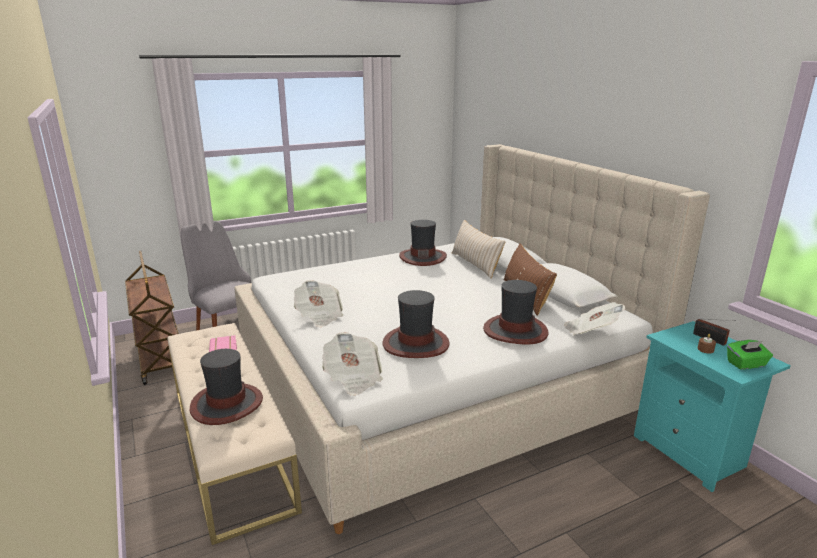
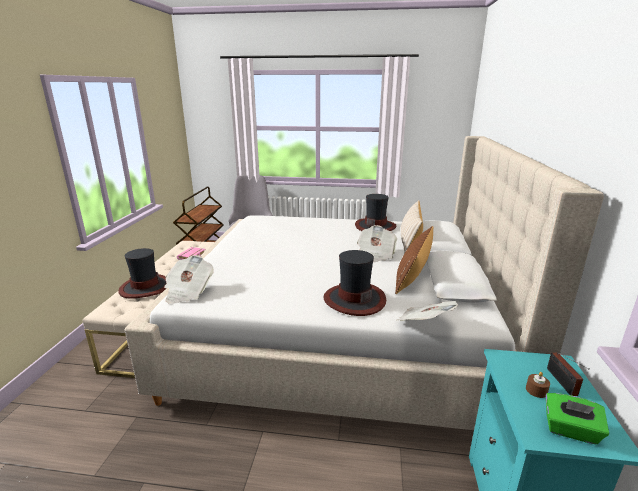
camera: 35 degrees right, 0 degrees up
newspaper [294,280,343,327] -> newspaper moved to [357,225,397,263]
hat [382,290,449,358] -> none

